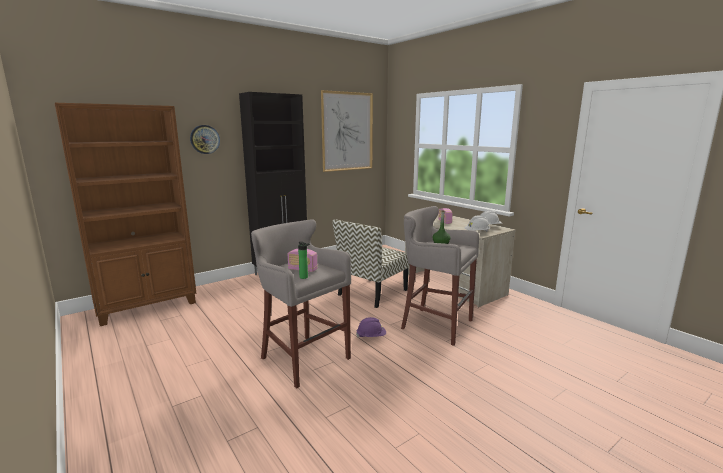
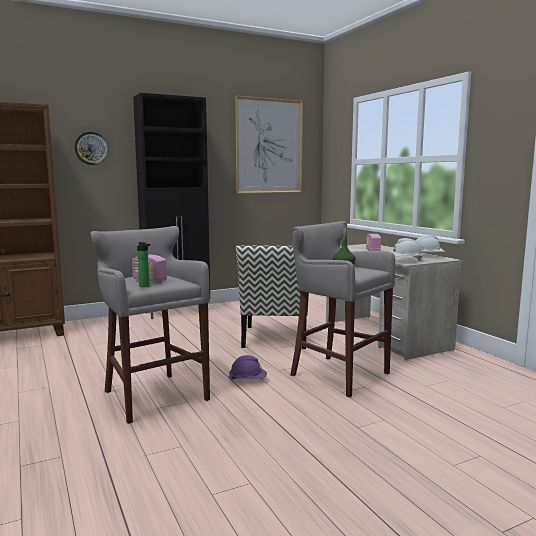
camera: 10 degrees right, 5 degrees down
chair [332,219,410,308] -> chair turned 45 degrees counterclockwise [236,245,308,349]

